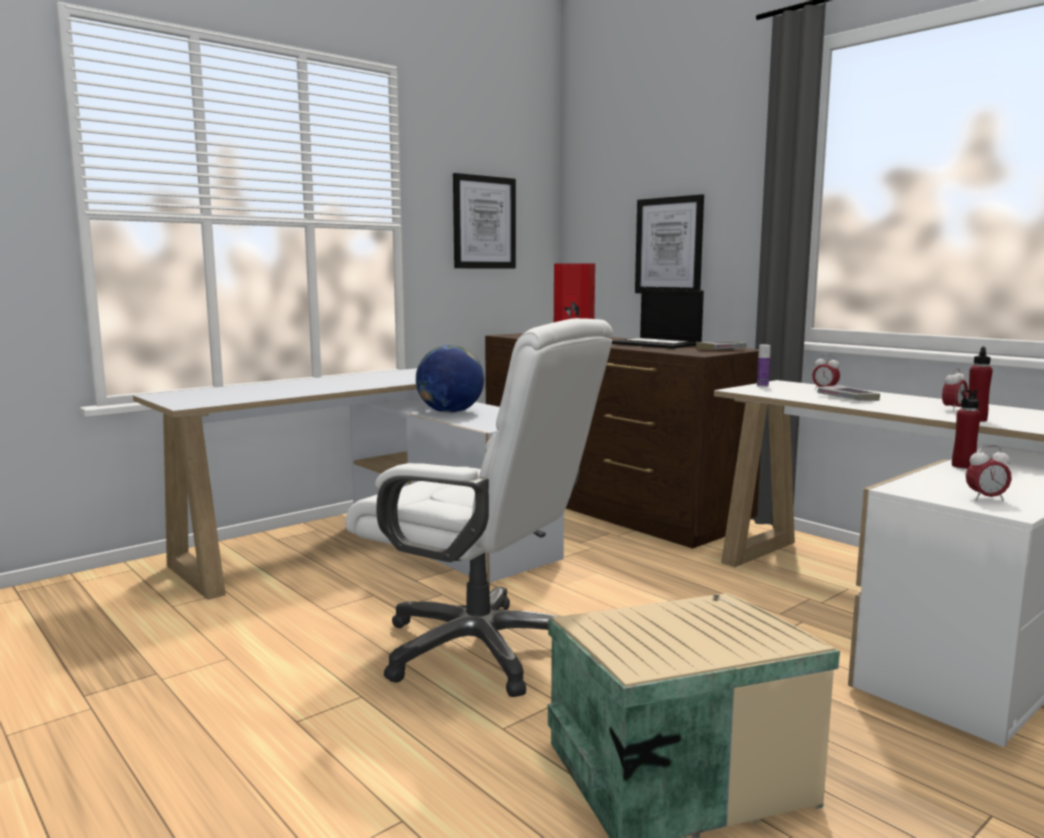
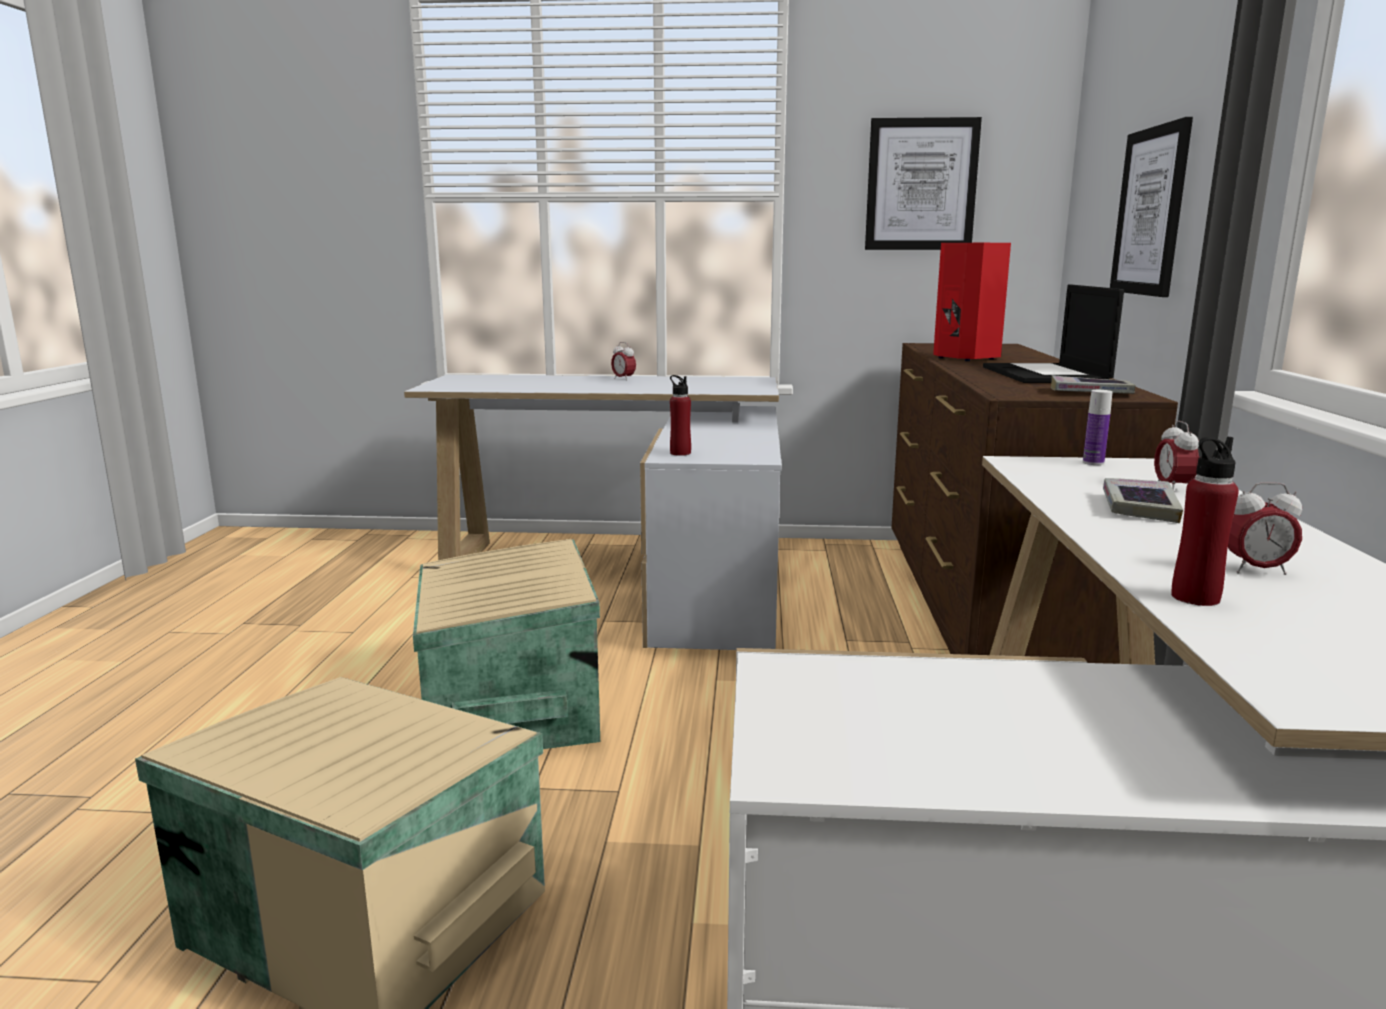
camera: 45 degrees right, 5 degrees up
white office chair [345,318,613,697] -> beige storage box [413,539,600,749]
globe [416,345,484,413] -> none
red bottle [952,389,981,469] -> red bottle moved to [670,375,691,456]
alarm clock [966,446,1012,501] -> alarm clock moved to [611,342,636,381]

